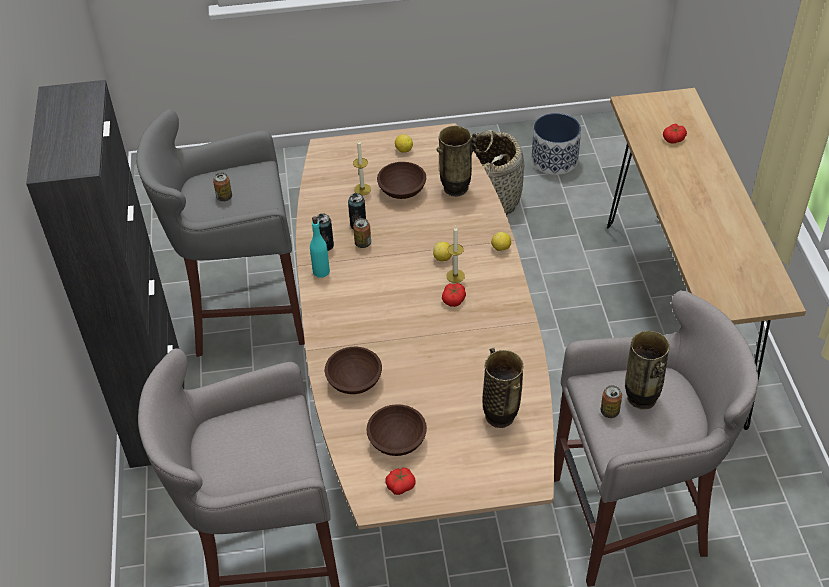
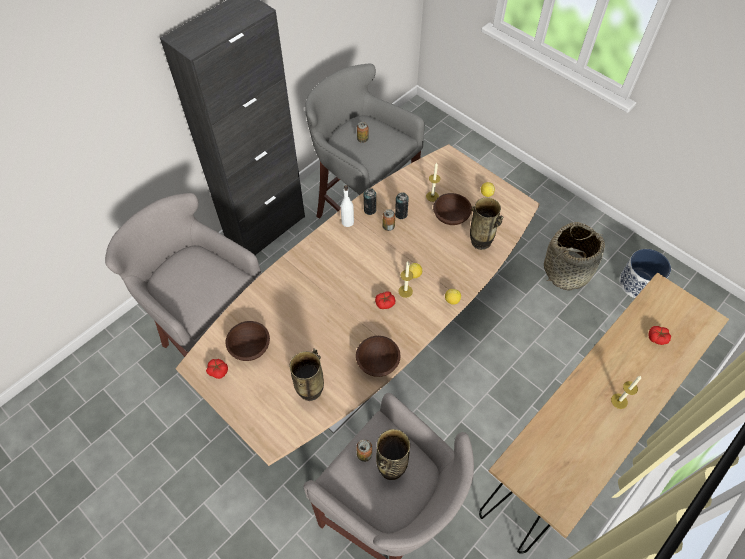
camera: 50 degrees right, 10 degrees up
turquoise bottle [310,217,330,278] -> white bottle [341,185,354,227]
brown bowl [325,347,382,394] -> brown bowl moved to [356,336,400,377]
none -> candle [611,376,641,409]

